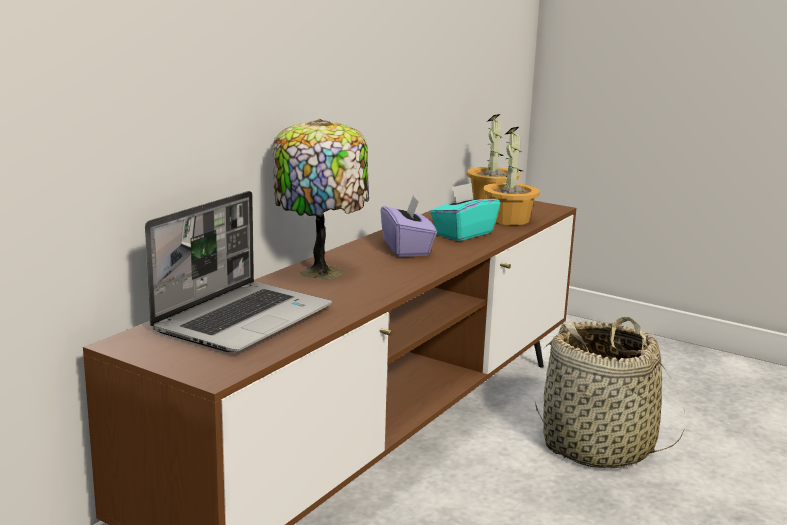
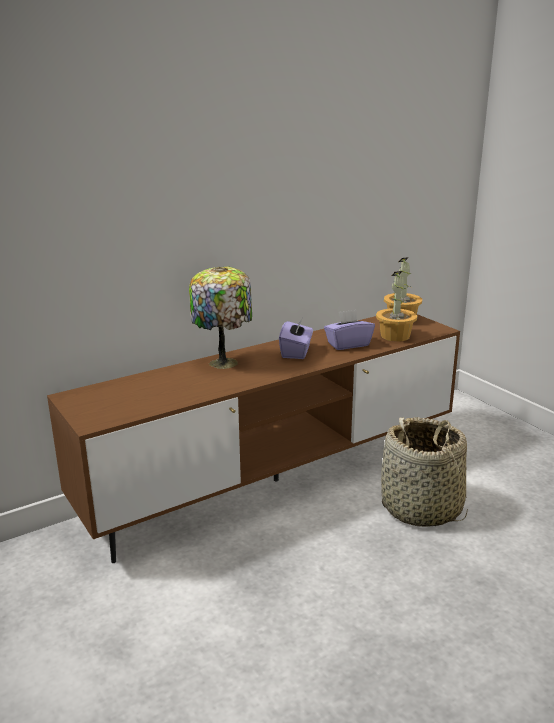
camera: 25 degrees right, 5 degrees up
laptop [145,191,332,352] -> none
turquoise tissue box [430,183,500,241] -> purple tissue box [324,310,375,350]

